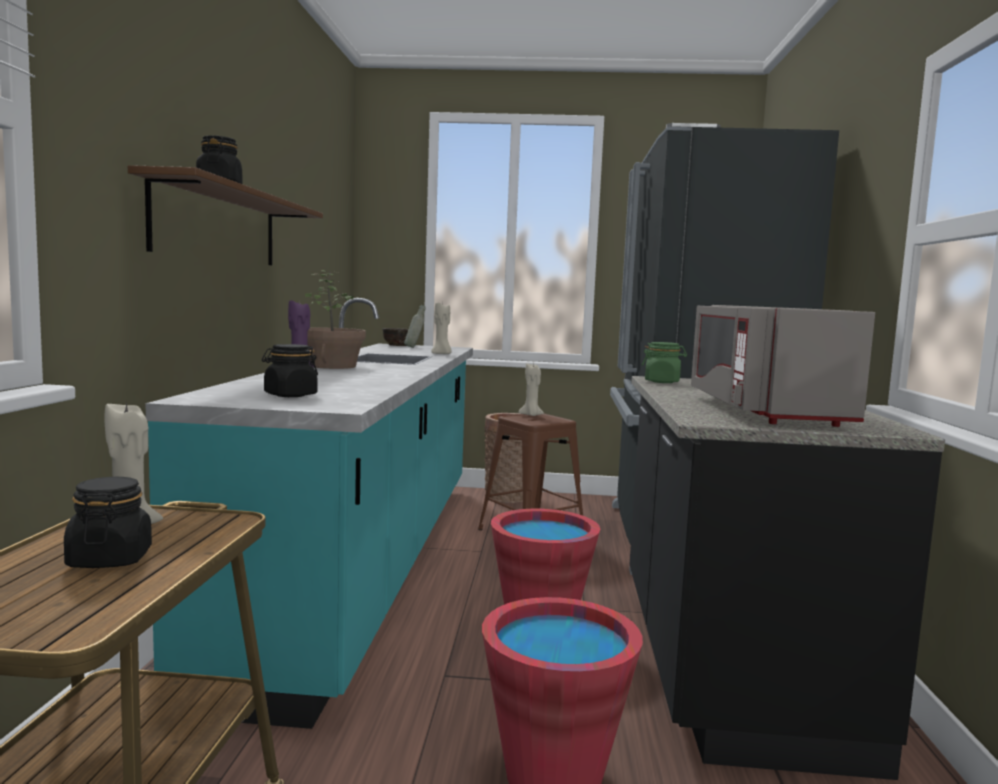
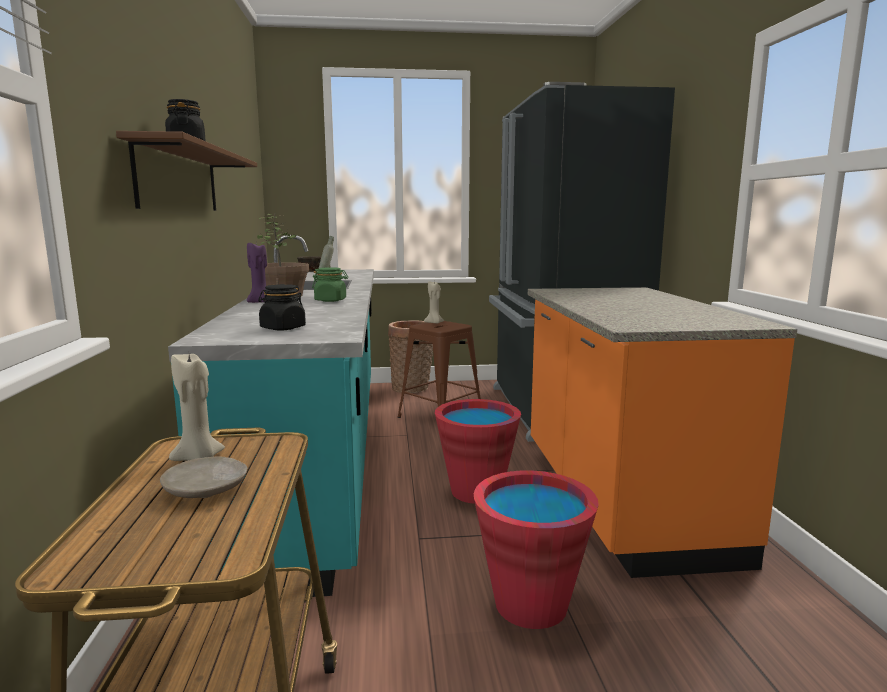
camera: 10 degrees left, 5 degrees up
black jar [64,477,152,568] -> beige plate [160,457,247,498]
beige candle [431,303,452,354] -> none
black counter [629,376,945,780] -> orange counter [528,287,797,578]
green jar [641,342,687,383] -> green jar moved to [312,267,348,302]
grey microwave [691,305,875,427] -> none

